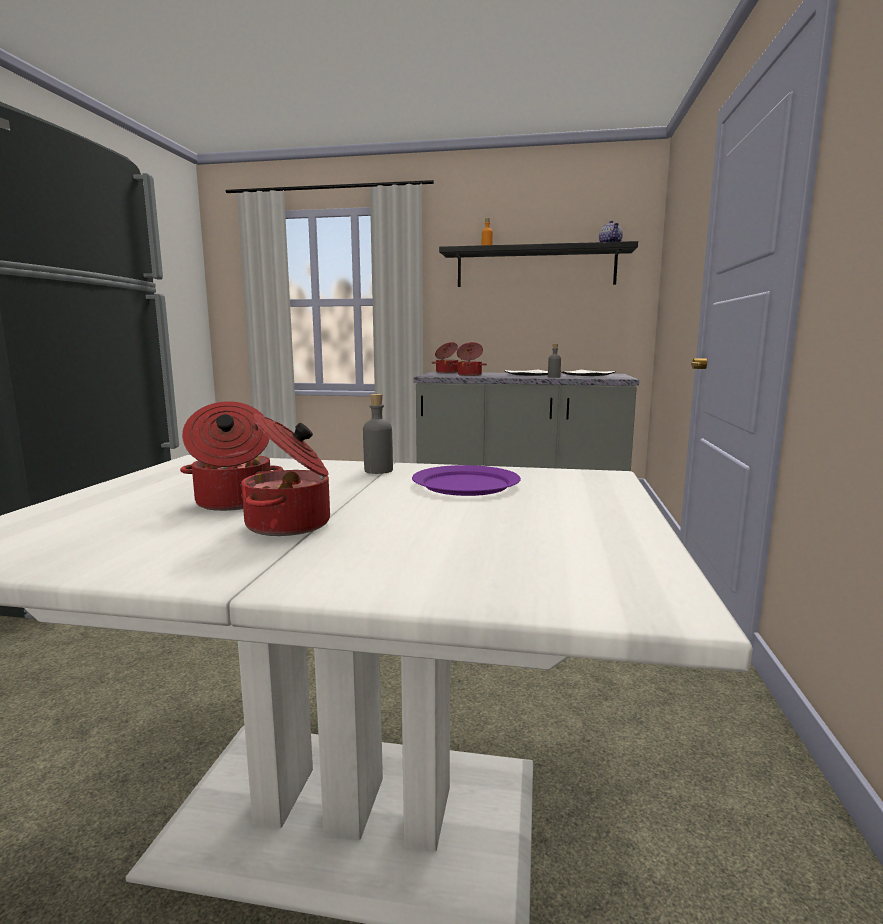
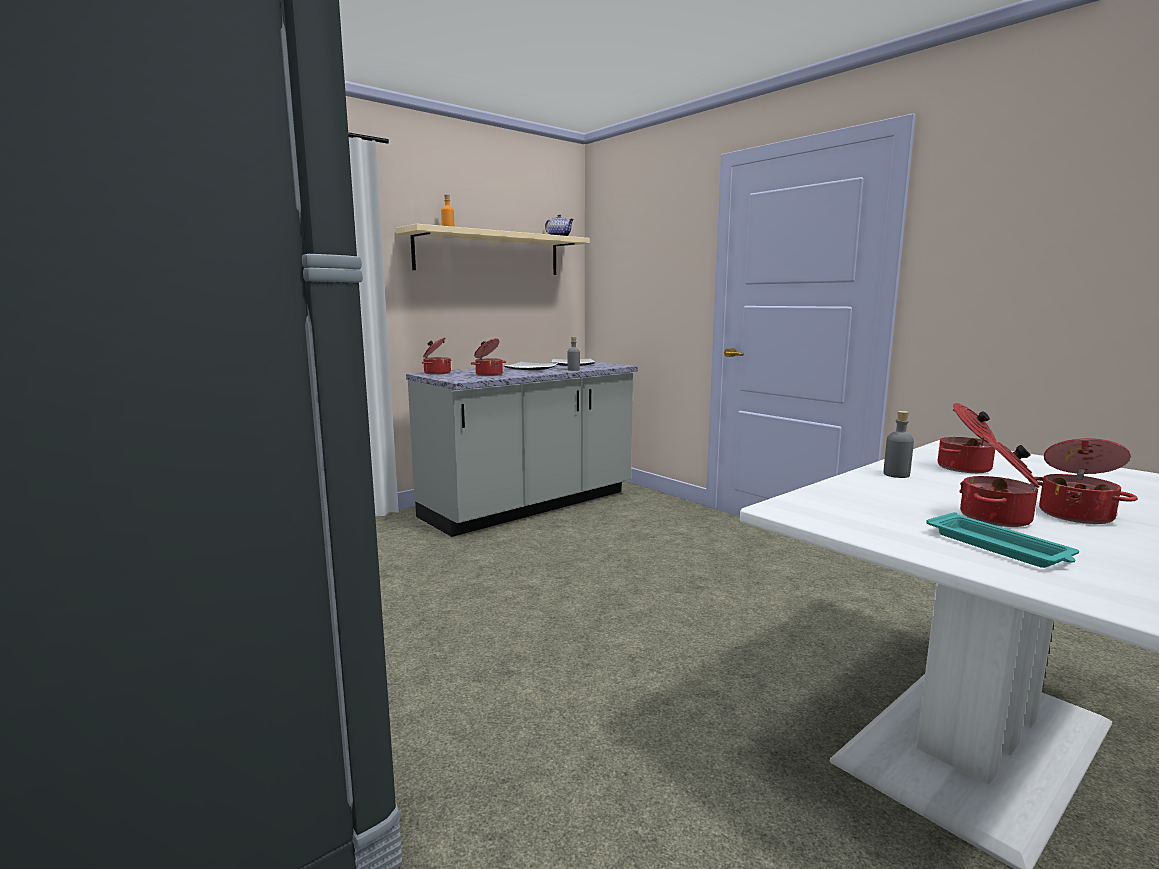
camera: 50 degrees left, 0 degrees up
purple plate [412,465,521,496] -> cooking pot [938,403,996,473]
black shelf [439,241,638,287] -> beige shelf [396,224,590,275]
none -> turquoise tray [926,512,1079,568]

